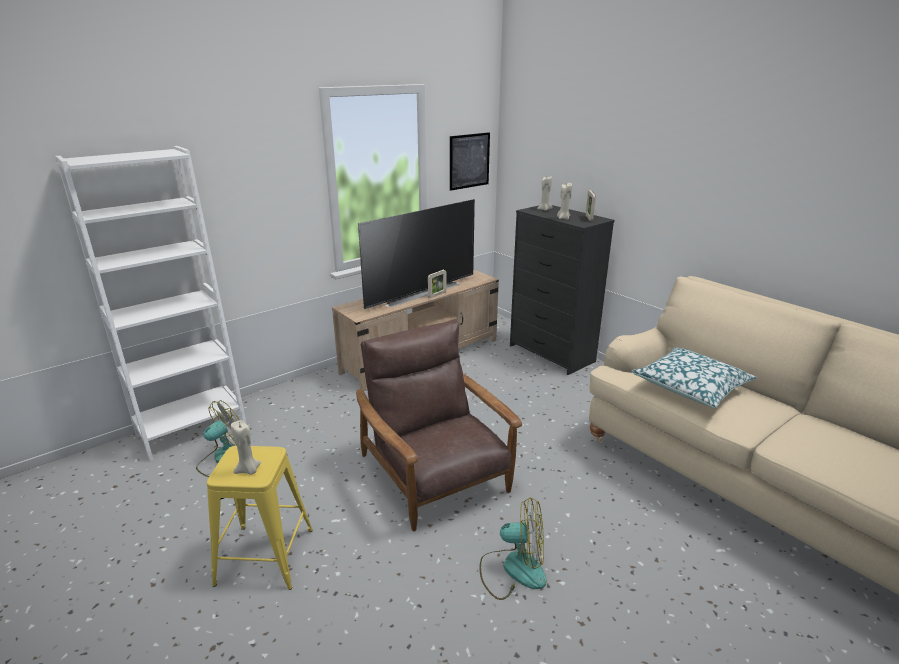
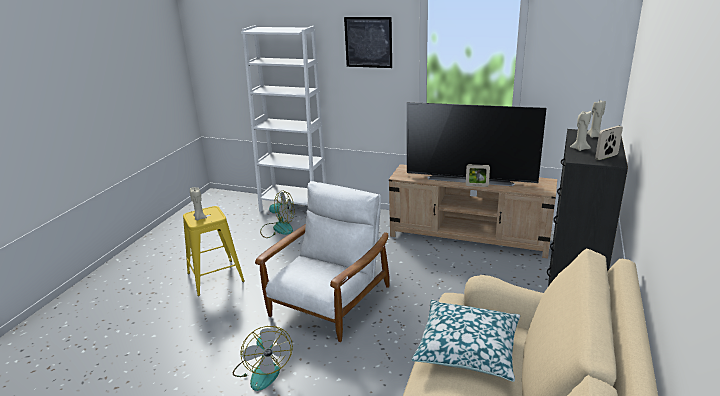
camera: 60 degrees right, 0 degrees up
brown armchair [356,320,522,531] -> white armchair [255,181,389,342]
picture [450,132,490,191] -> picture moved to [344,17,392,68]

